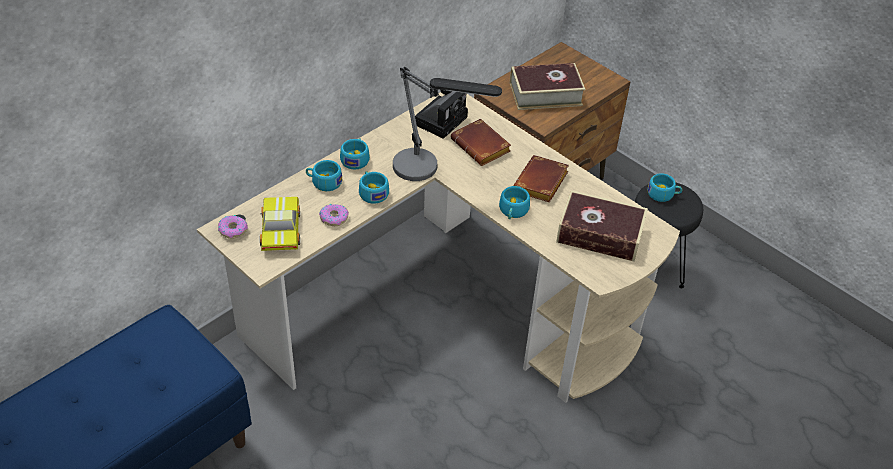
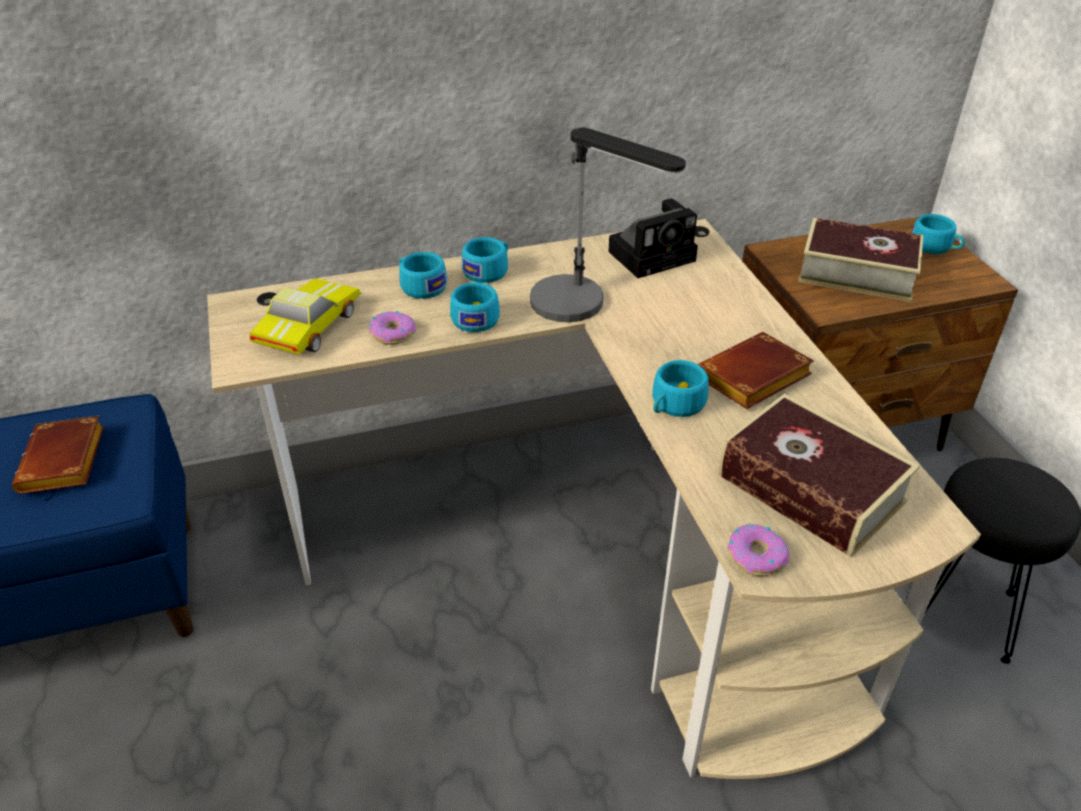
camera: 30 degrees right, 5 degrees down
donut [218,215,248,239] -> donut moved to [728,524,789,576]
brown book [451,119,511,166] -> brown book moved to [12,416,104,494]
turquoise cup [647,173,683,202] -> turquoise cup moved to [911,214,965,254]

